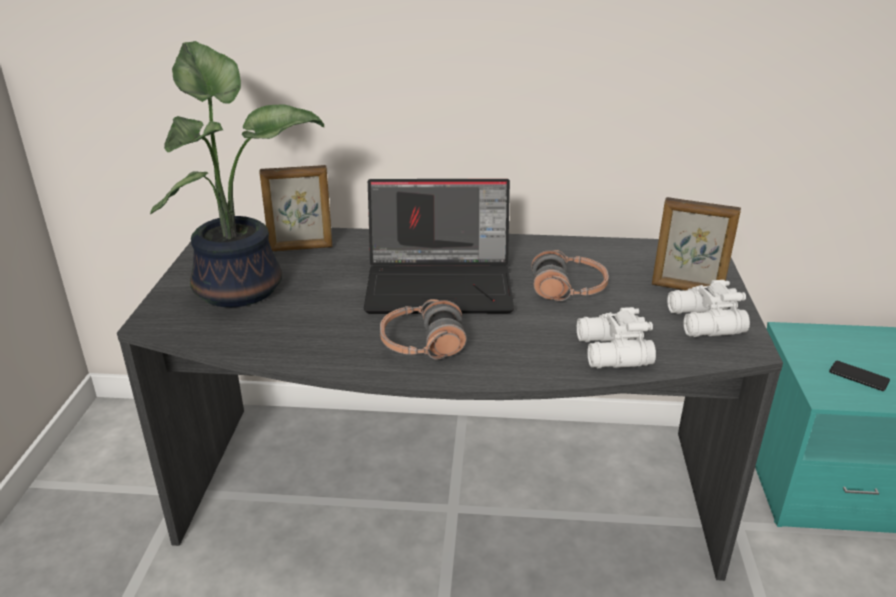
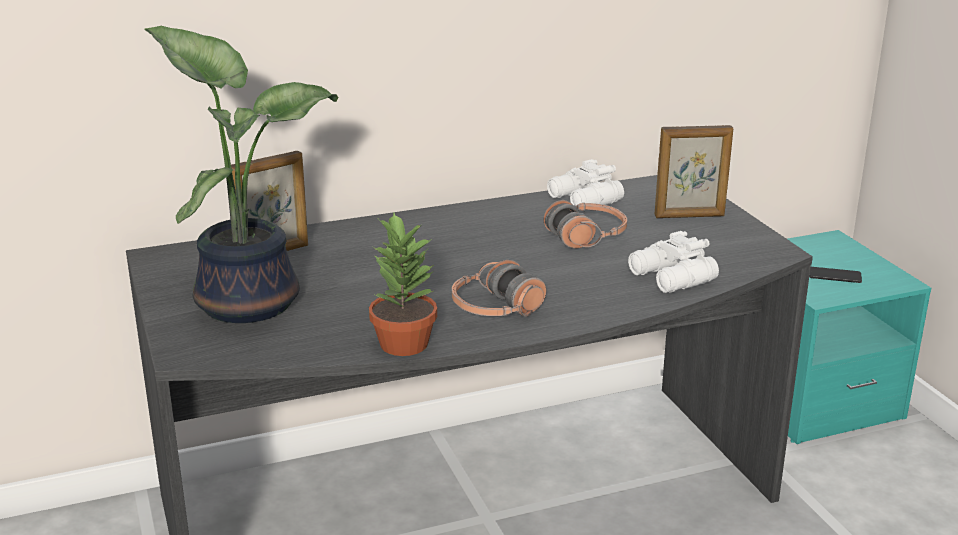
camera: 25 degrees left, 5 degrees down
laptop [364,179,514,314] -> none
white binoculars [667,280,750,337] -> white binoculars moved to [547,159,624,206]
none -> potted plant [369,213,437,356]

